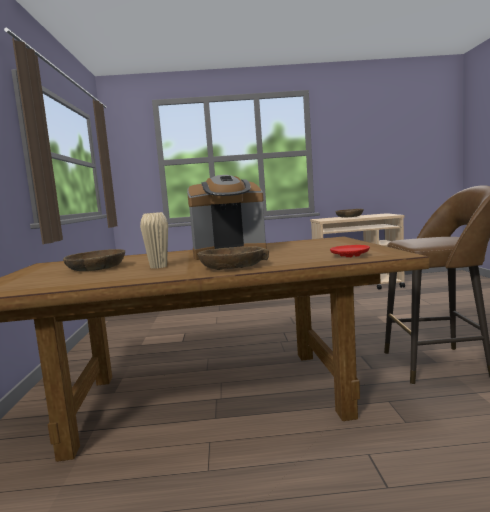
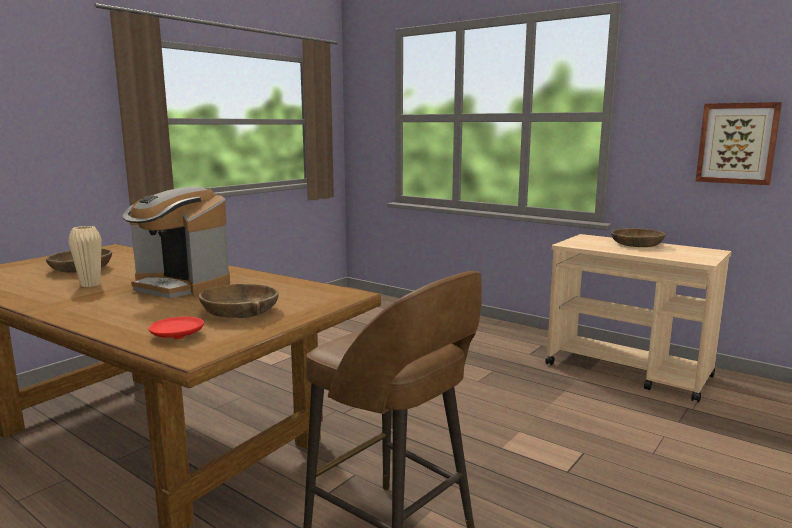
camera: 40 degrees right, 5 degrees up
brown bowl [197,247,269,270] -> brown bowl moved to [199,284,279,318]
none -> picture [696,102,782,185]

